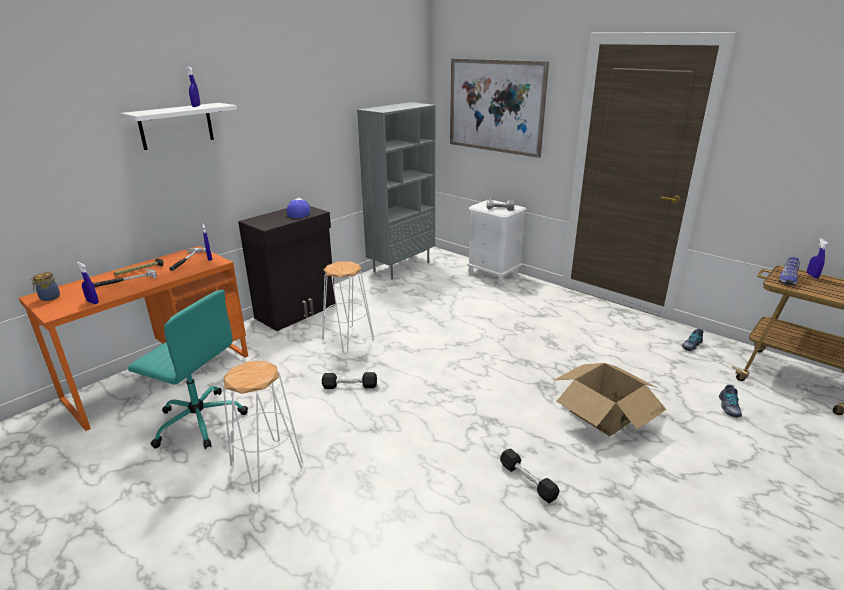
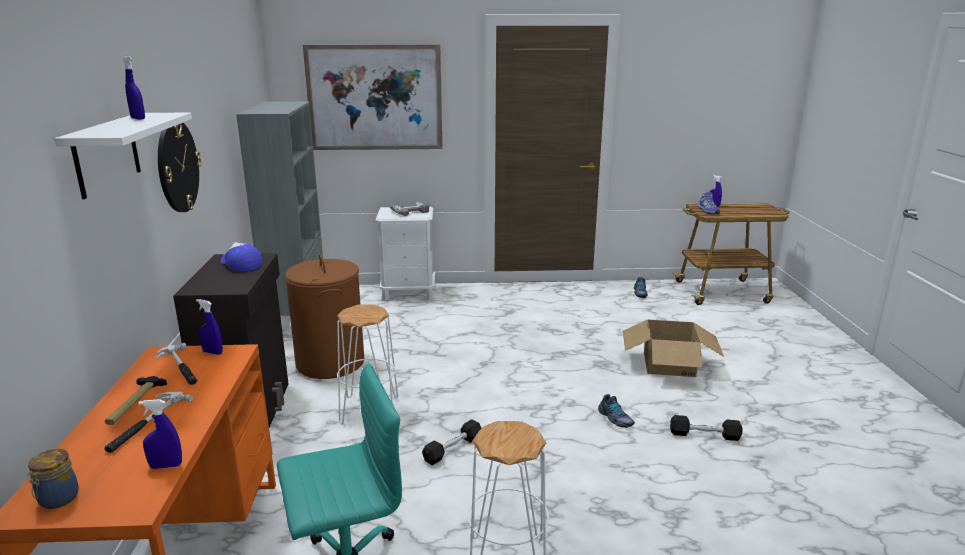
camera: 45 degrees left, 5 degrees down
shoe [719,385,742,418] -> shoe moved to [598,394,635,428]
none -> wall clock [158,123,201,212]
none -> brown laundry basket [285,254,364,379]

